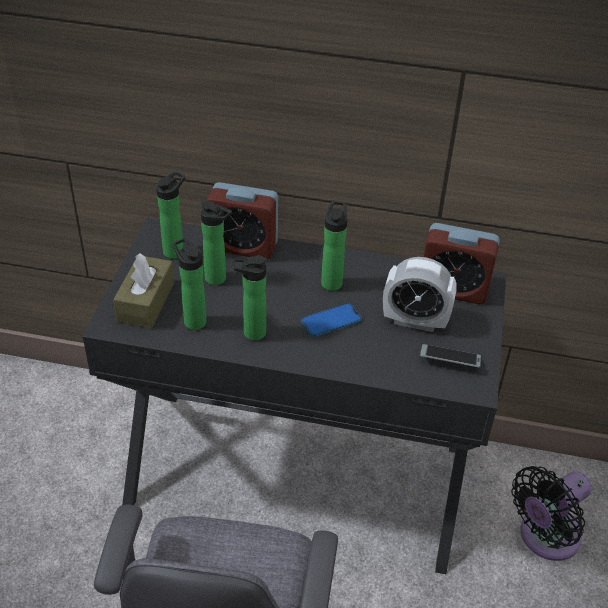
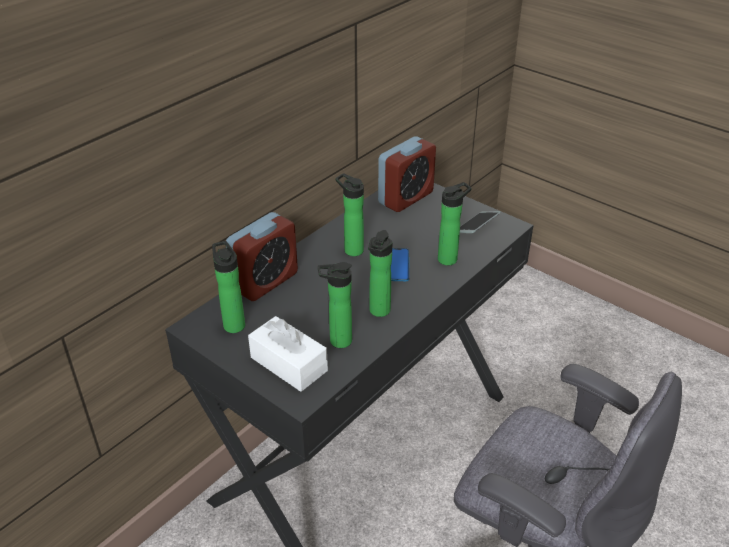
camera: 60 degrees left, 5 degrees down
brown tissue box [113,253,174,328] -> white tissue box [248,316,328,392]
bottle [201,201,232,285] -> bottle moved to [438,182,472,266]
alarm clock [383,257,457,332] -> none
black fan [511,466,592,561] -> none

